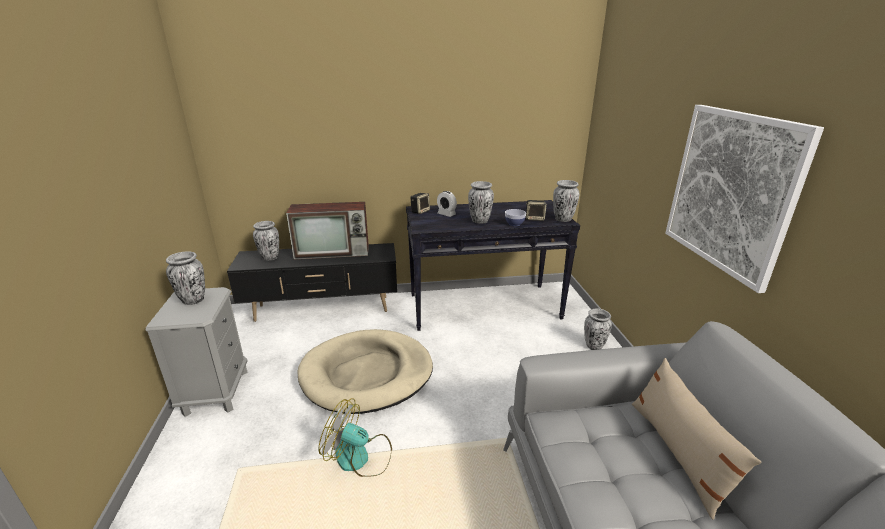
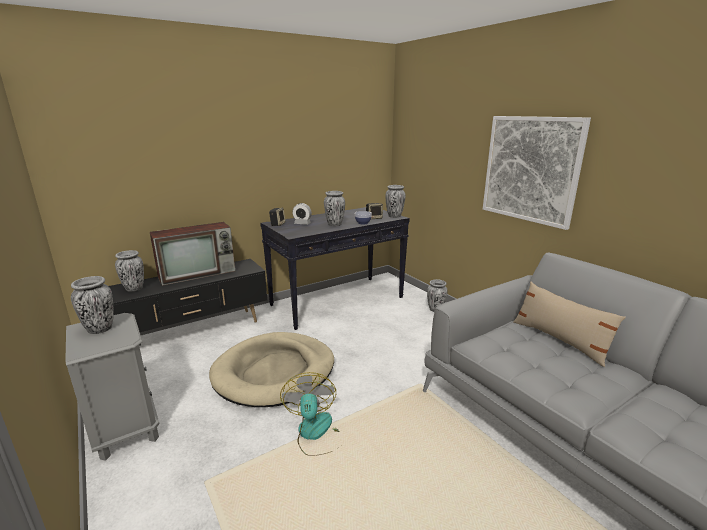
camera: 25 degrees left, 5 degrees down
fan [318,398,392,477] -> fan turned 90 degrees clockwise [280,372,341,456]

